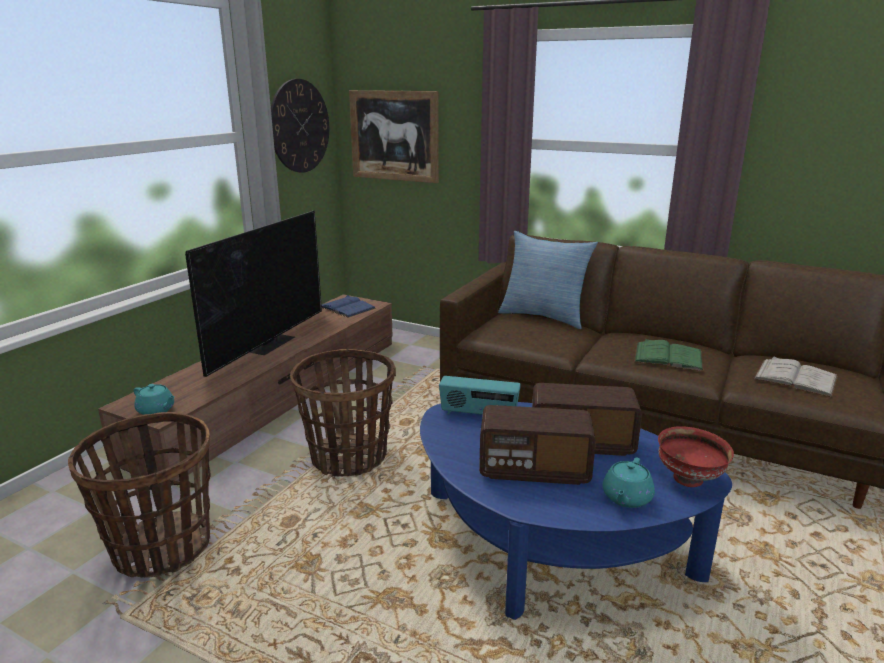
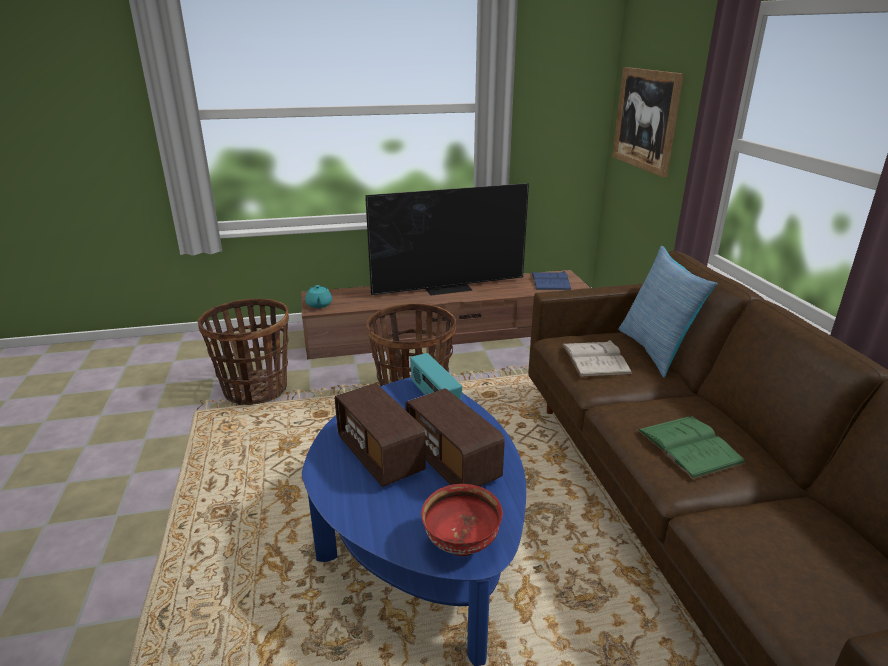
camera: 50 degrees right, 5 degrees up
wall clock [271,79,329,173] -> none
turquoise teapot [603,458,655,508] -> none
white book [753,357,838,397] -> white book moved to [562,340,632,377]

